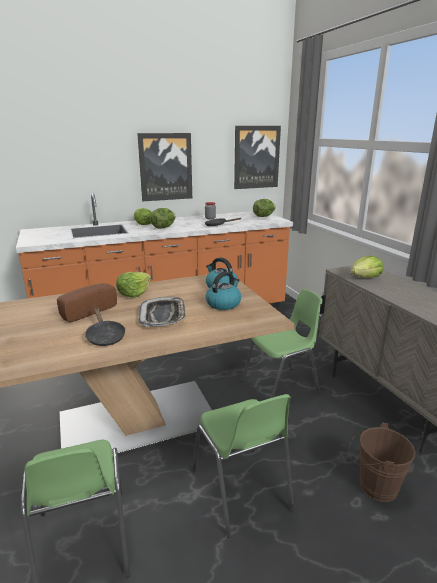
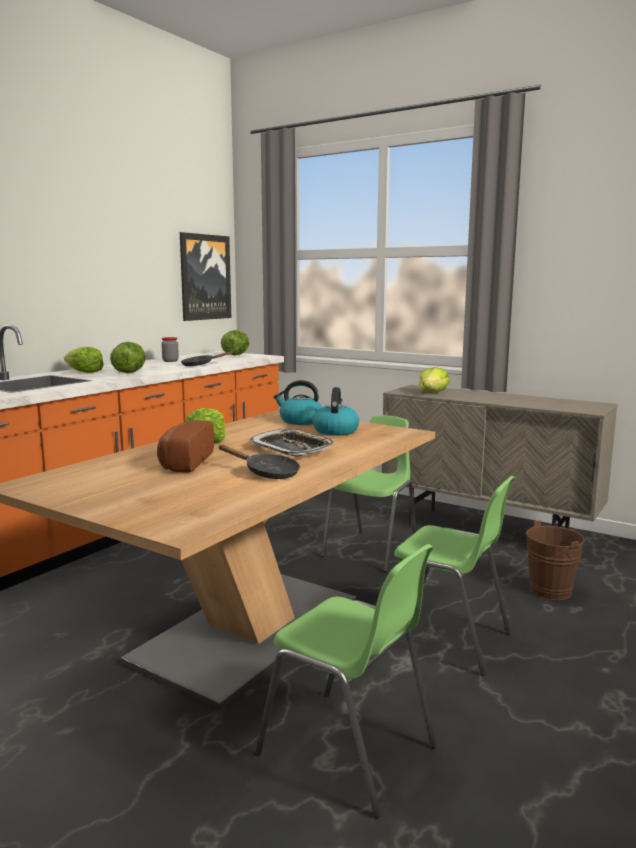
camera: 35 degrees left, 10 degrees down
picture [137,133,192,201] -> none

